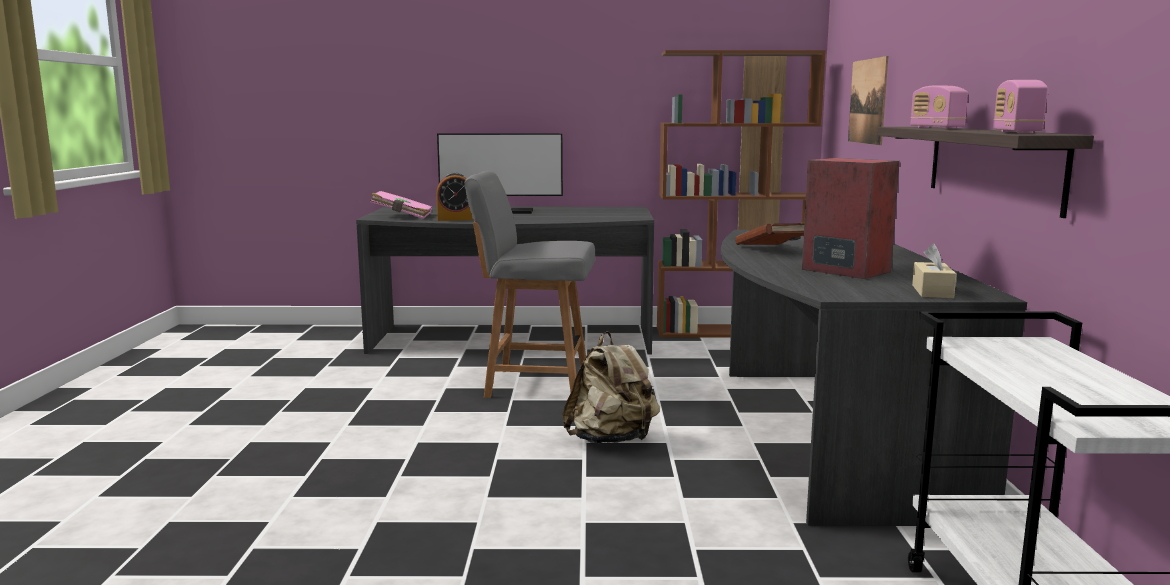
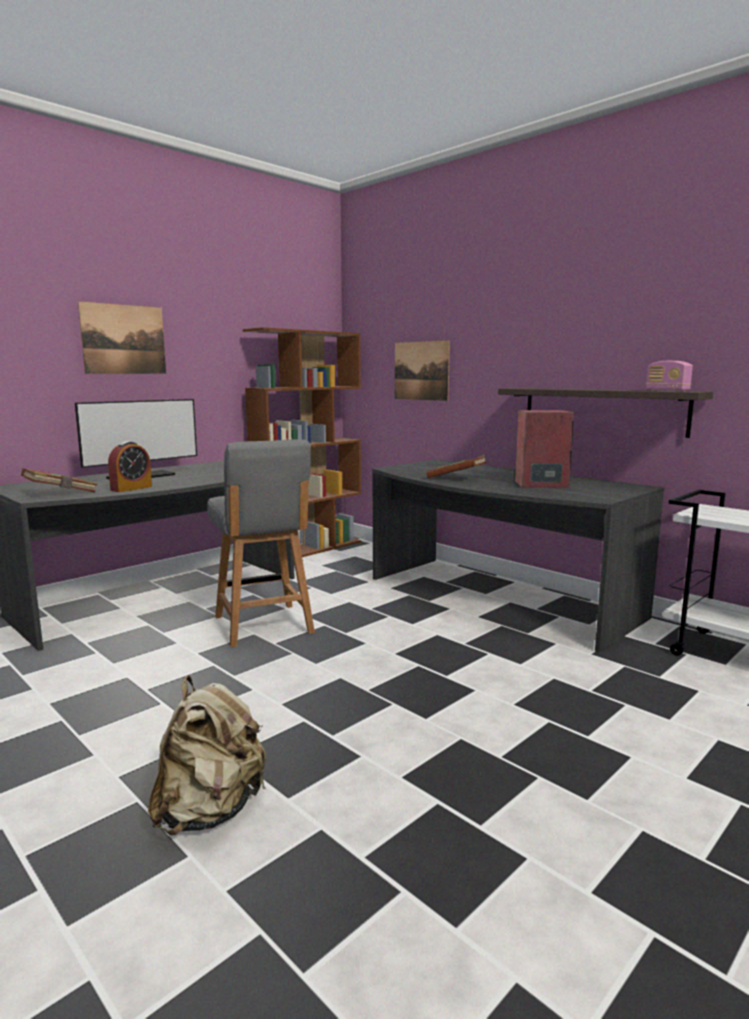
camera: 45 degrees left, 0 degrees up
pink book [370,191,432,219] -> brown book [21,468,98,493]
grey chair [464,171,595,398] -> grey chair turned 75 degrees counterclockwise [207,439,315,647]
beige backpack [562,331,660,444] -> beige backpack moved to [148,676,266,835]
radio [911,86,968,129] -> none
beige tissue box [912,244,956,298] -> none
none -> picture [78,301,166,374]

